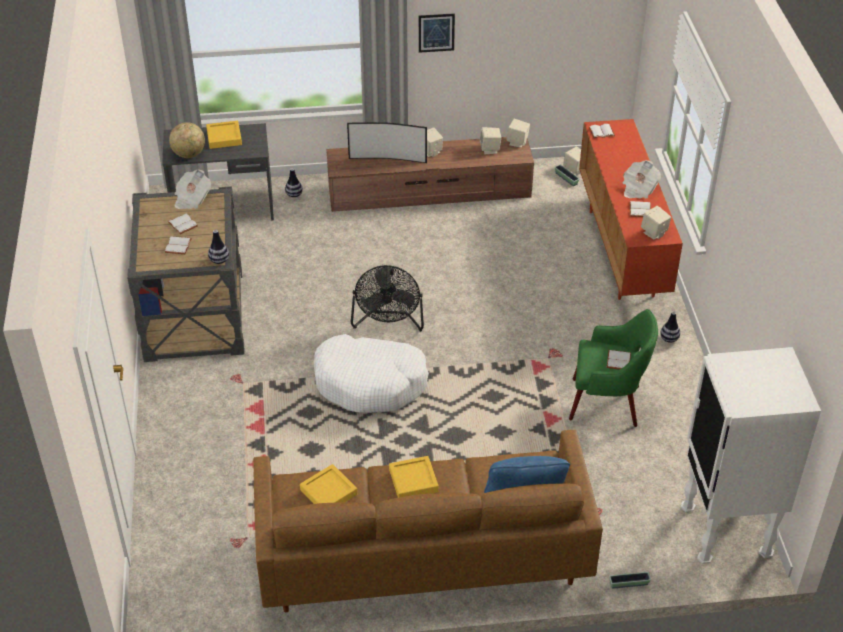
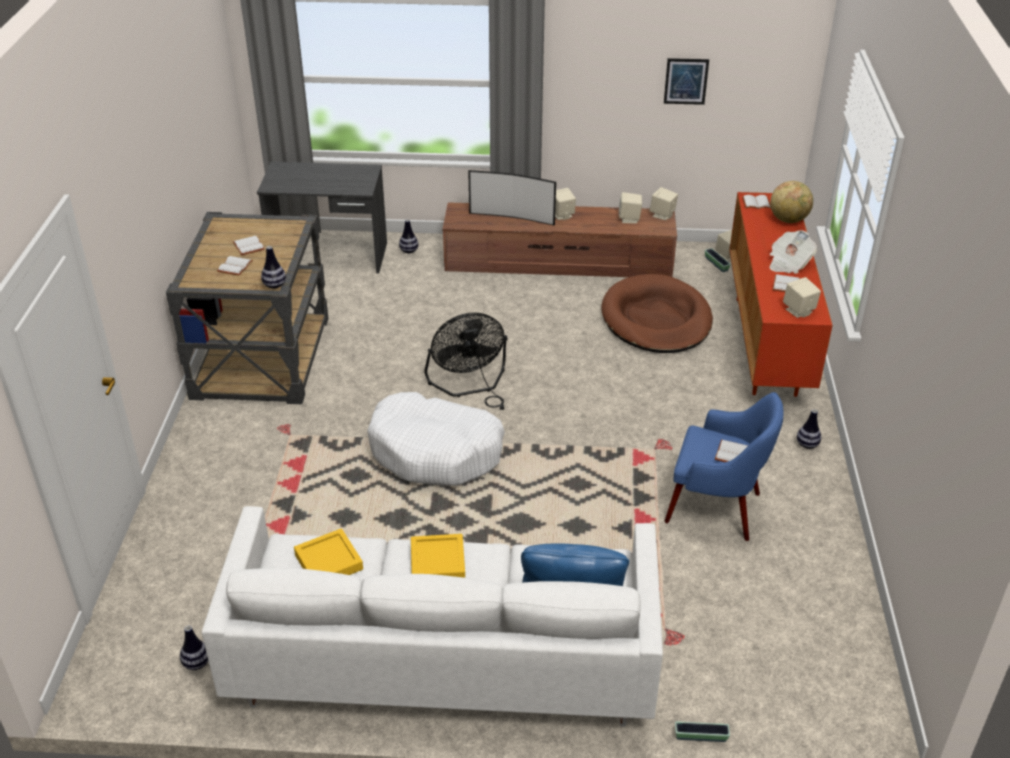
camera: 10 degrees right, 5 degrees down
globe [169,122,205,158] -> globe moved to [770,181,813,223]
newspaper [174,170,211,209] -> none
yellow tray [206,121,242,149] -> none
brown sofa [253,430,603,612] -> white sofa [202,506,663,727]
black fan [351,265,424,332] -> black fan turned 150 degrees clockwise [424,313,508,410]
picture [419,13,455,53] -> picture moved to [664,58,709,105]
green armchair [569,309,658,427] -> blue armchair [665,392,783,541]
white cabinet [680,347,821,564] -> none
none -> vase [180,626,208,670]
none -> brown dog bed [601,274,713,353]

